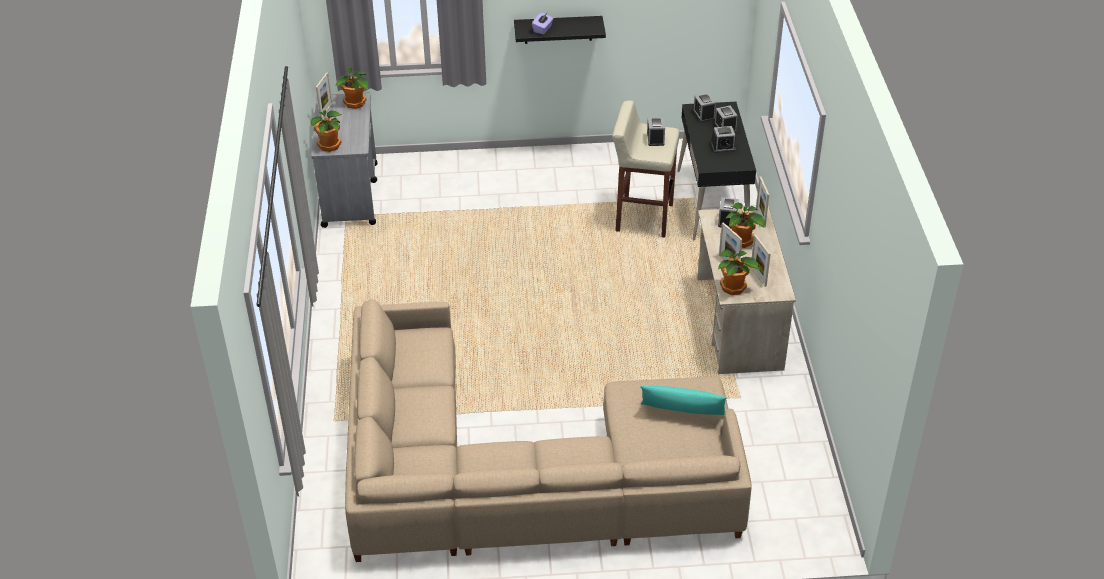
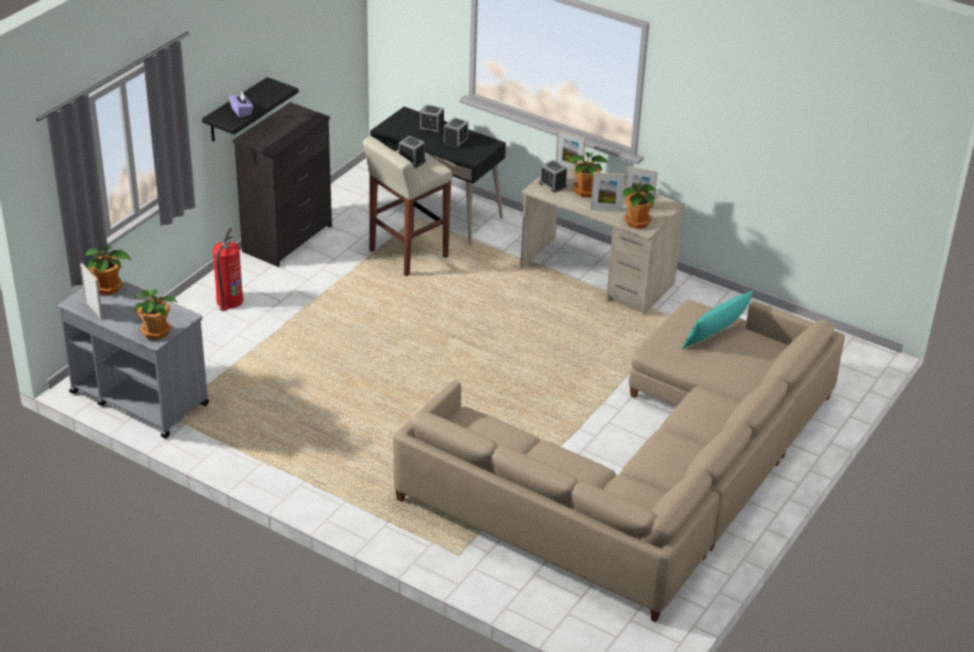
camera: 55 degrees left, 5 degrees down
alarm clock [693,93,716,122] -> none
none -> fire extinguisher [213,228,243,311]
none -> black dresser [233,102,332,267]

